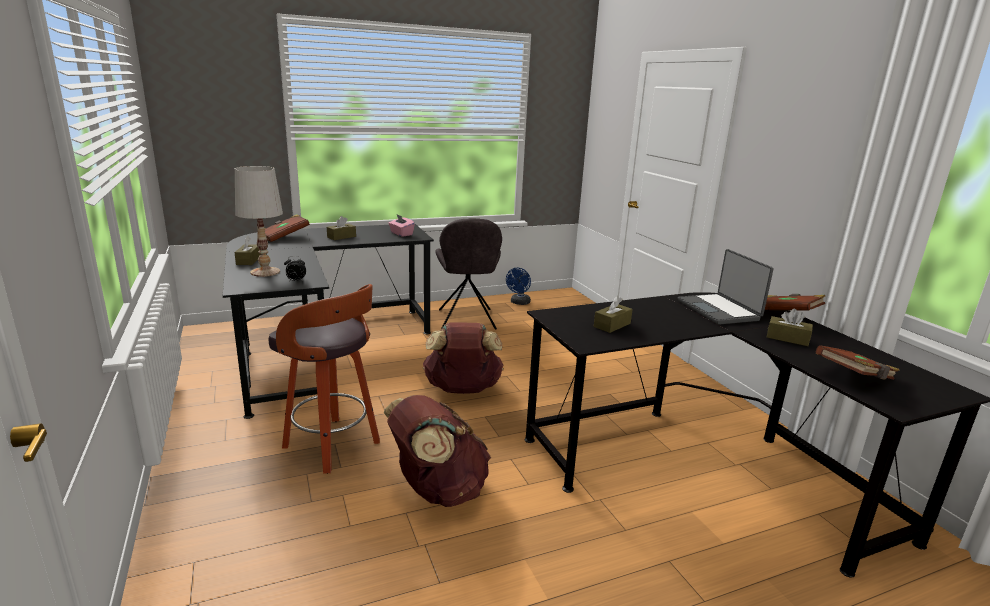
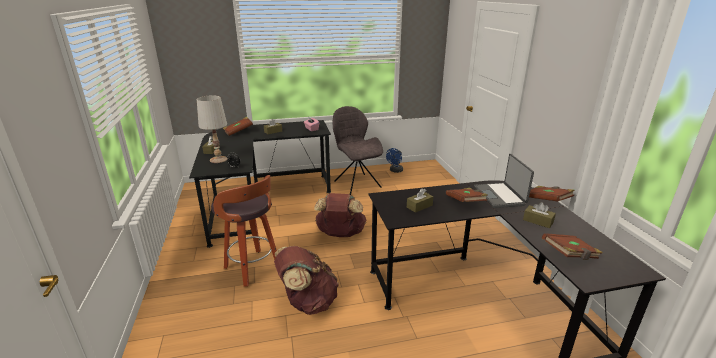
camera: 10 degrees right, 5 degrees up
grey chair [435,218,502,330] -> grey chair turned 150 degrees clockwise [333,106,383,195]
none -> brown book [446,188,487,202]

